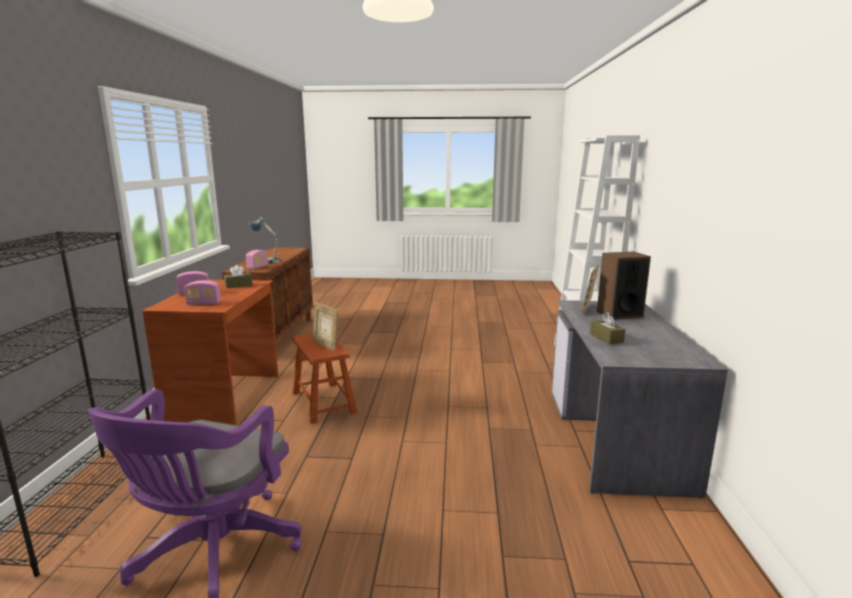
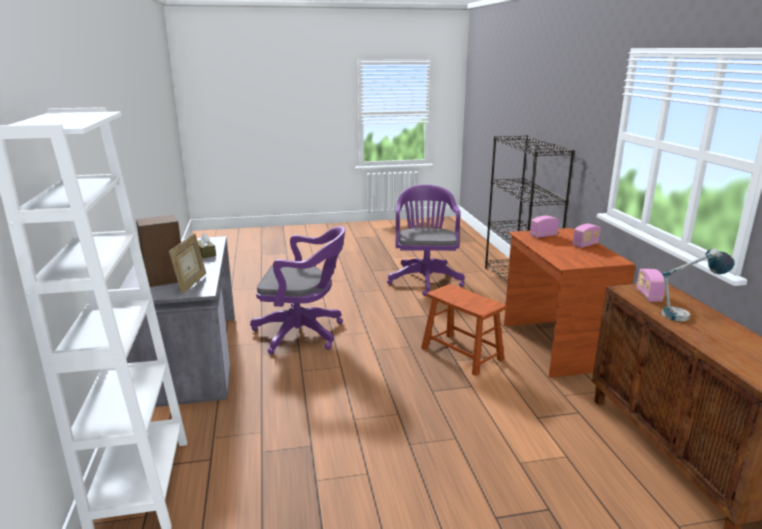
camera: 165 degrees right, 5 degrees up
brown tissue box [224,265,252,288] -> none
picture frame [313,302,338,351] -> none
none -> purple office chair [250,226,346,354]

